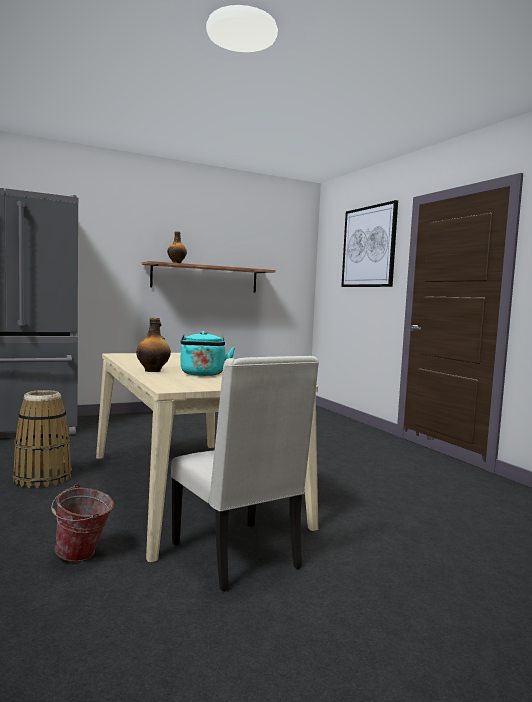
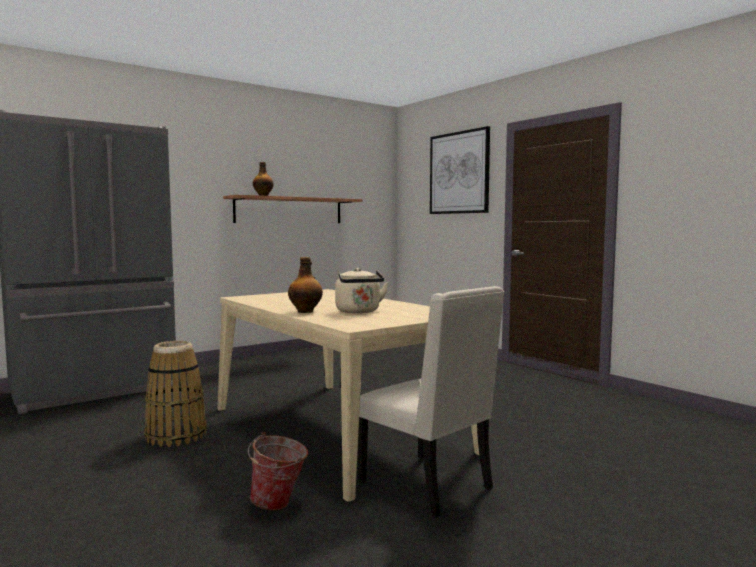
camera: 10 degrees left, 0 degrees up
turquoise kettle [180,331,235,376] -> beige kettle [335,268,389,313]

